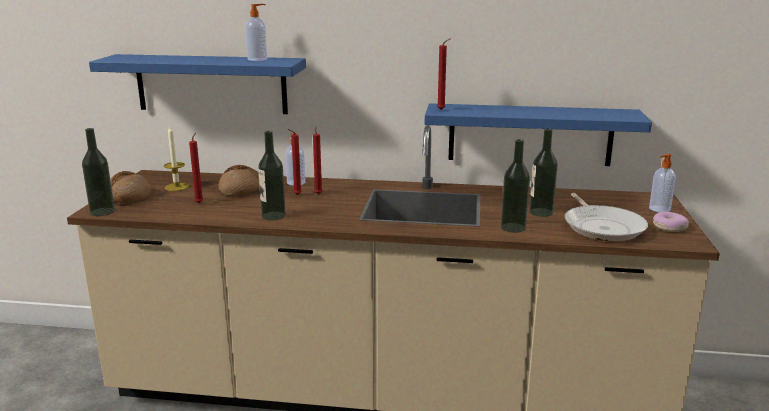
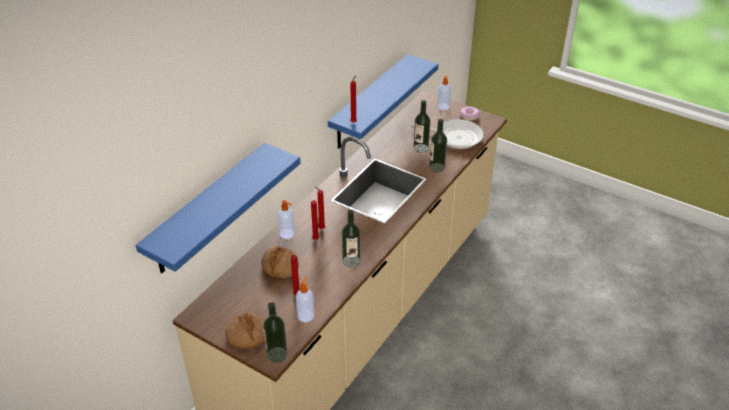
camera: 65 degrees left, 20 degrees up
candle [164,126,189,191] -> none
soap dispenser [245,4,267,61] -> soap dispenser moved to [296,276,314,322]

